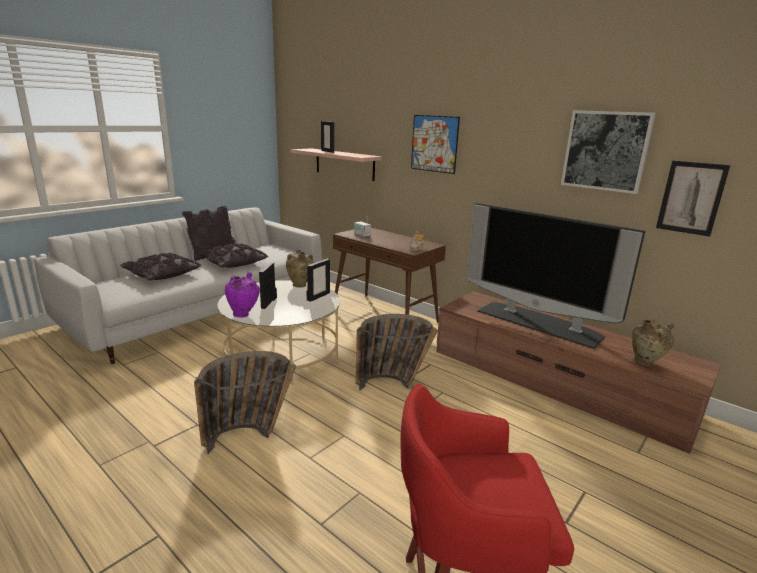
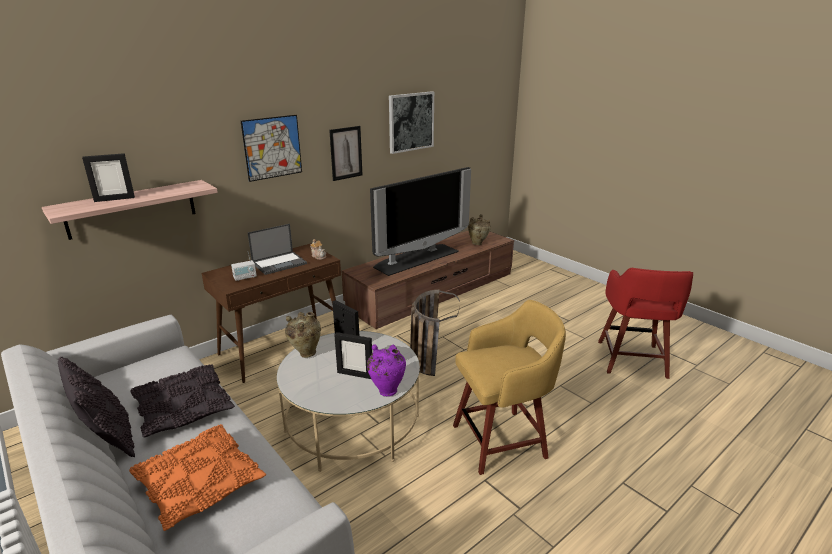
camera: 80 degrees left, 5 degrees up
black pillow [120,253,201,280] -> orange pillow [129,424,266,531]
basket [194,351,296,454] -> yellow stool [453,300,566,475]
picture [656,161,730,237] -> picture moved to [329,126,363,181]
none -> laptop [248,224,307,275]

